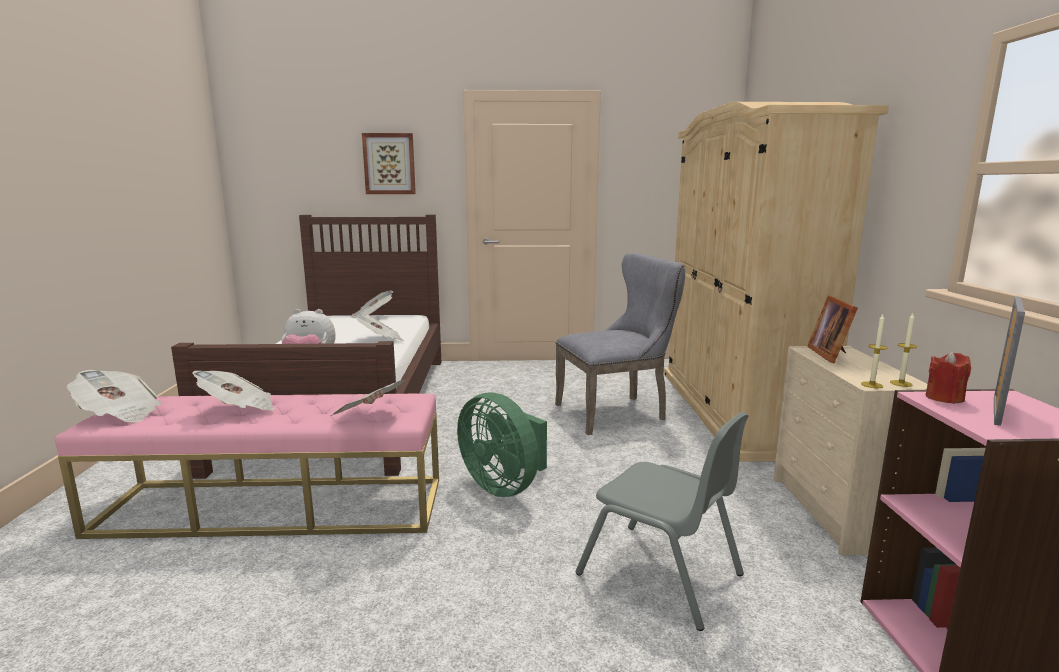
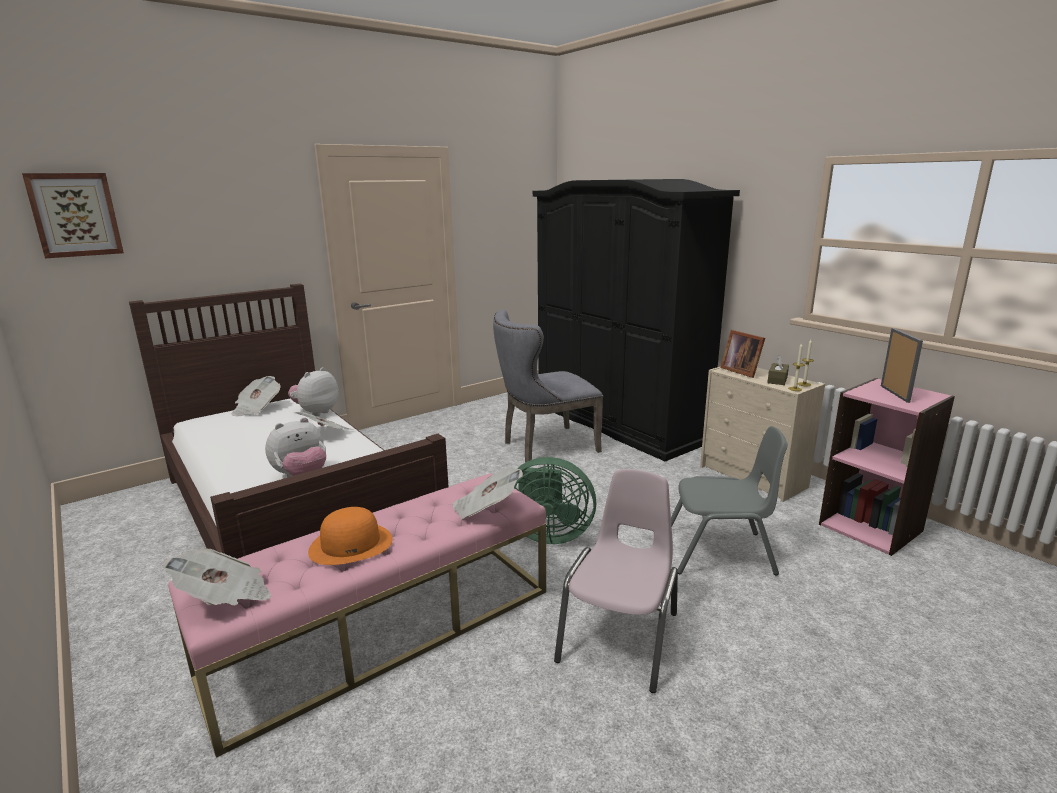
camera: 35 degrees left, 5 degrees up
newspaper [192,371,274,411] -> orange hat [308,507,393,565]
picture [362,133,416,194] -> picture moved to [22,173,124,259]
grey chair [555,253,685,435] -> grey chair turned 150 degrees counterclockwise [493,310,603,463]
beige wardrobe [664,102,889,462] -> black wardrobe [533,179,740,462]
red candle [926,351,971,404] -> none
none -> plush toy [288,367,339,416]
none -> pink chair [554,469,678,693]
none -> brown tissue box [767,355,789,385]

